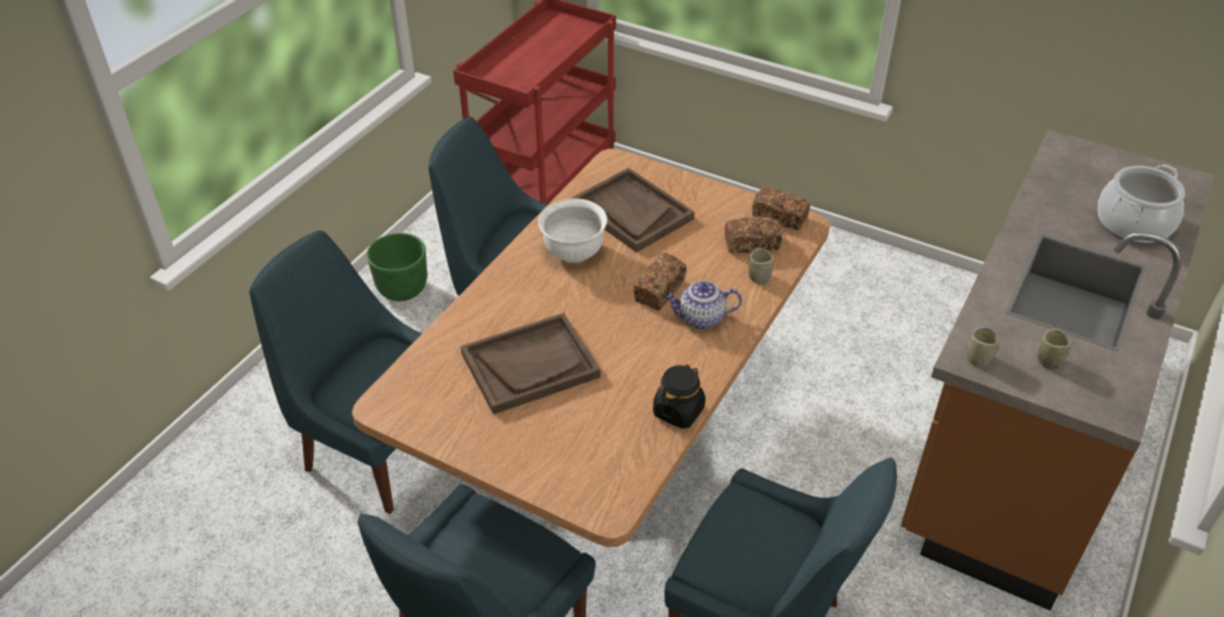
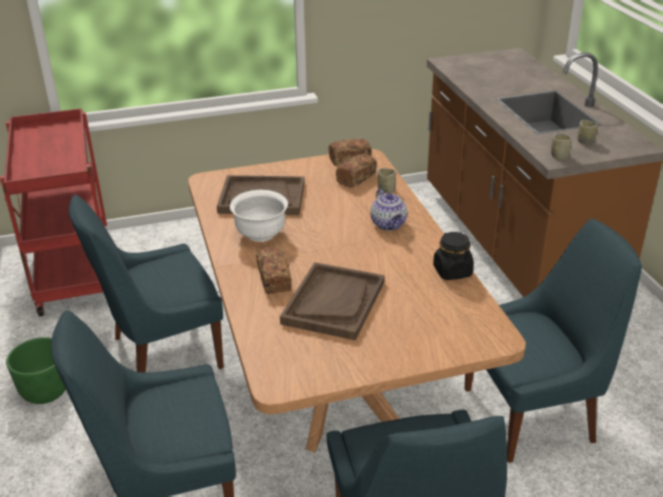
camera: 45 degrees left, 10 degrees down
bread [634,253,687,311] -> bread moved to [256,247,291,294]
teapot [664,281,742,330] -> teapot turned 60 degrees counterclockwise [370,189,407,231]
cooking pot [1098,164,1185,244] -> none

